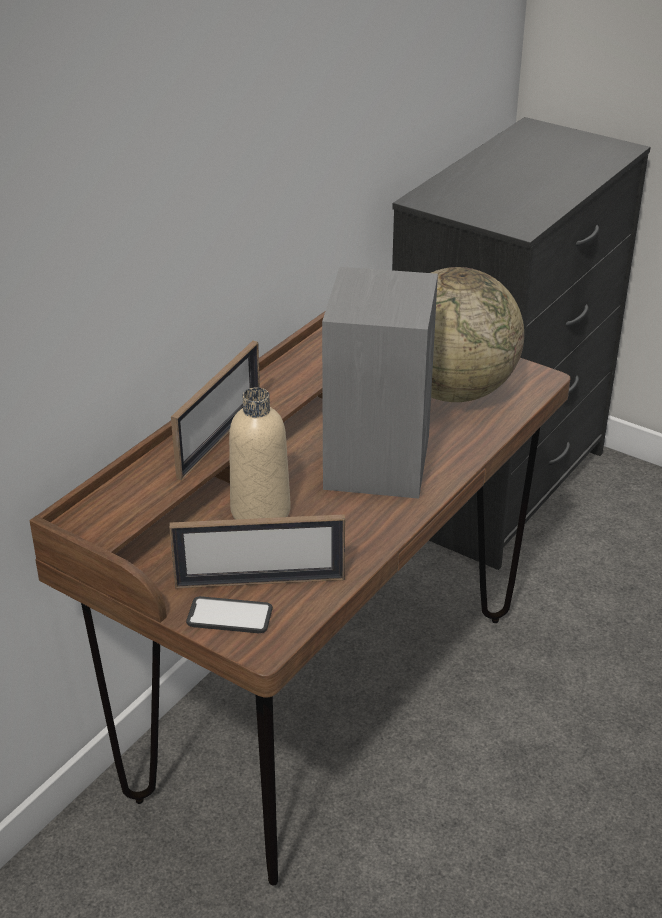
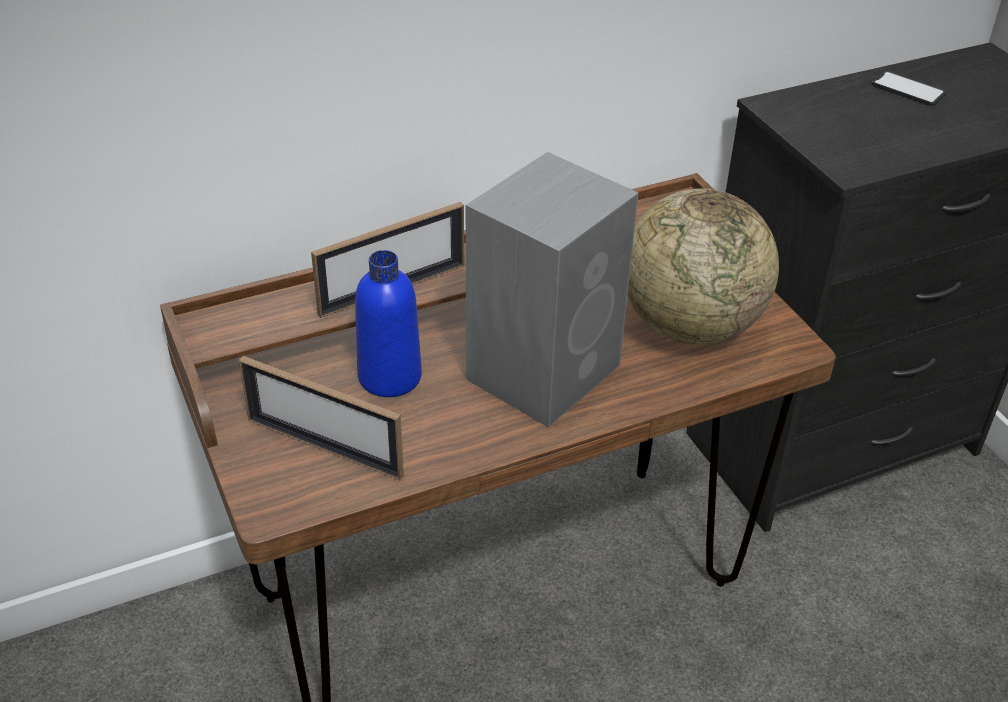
camera: 30 degrees right, 5 degrees up
phone [186,596,273,633] -> phone moved to [871,71,947,106]
beige bottle [229,387,291,519] -> blue bottle [355,250,422,397]

